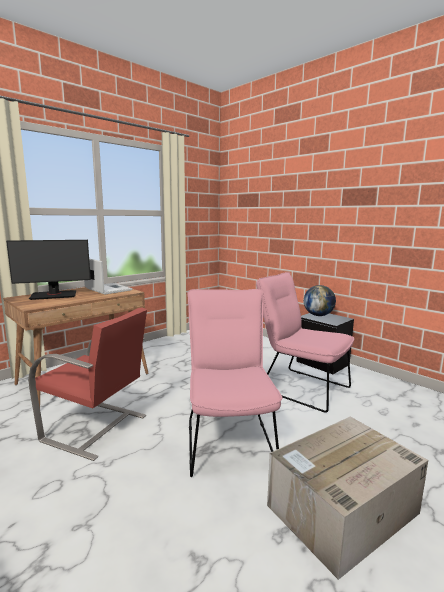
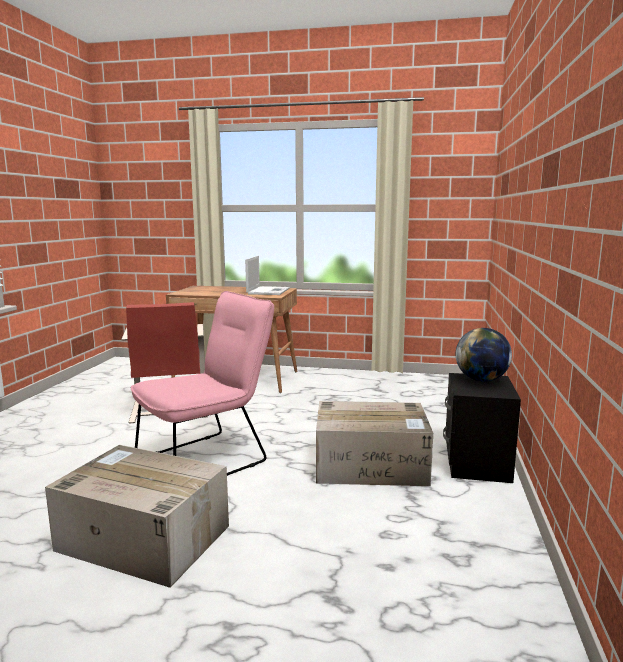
camera: 55 degrees right, 0 degrees up
monitor [6,240,91,300] -> none
pink chair [256,272,354,413] -> cardboard box [316,401,433,486]

